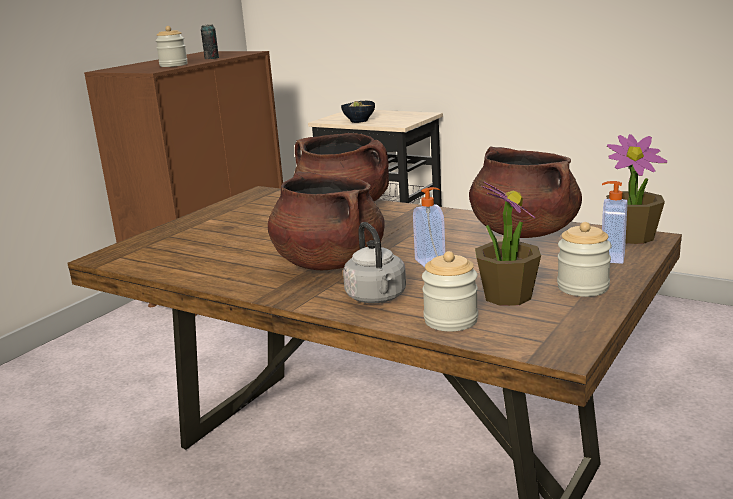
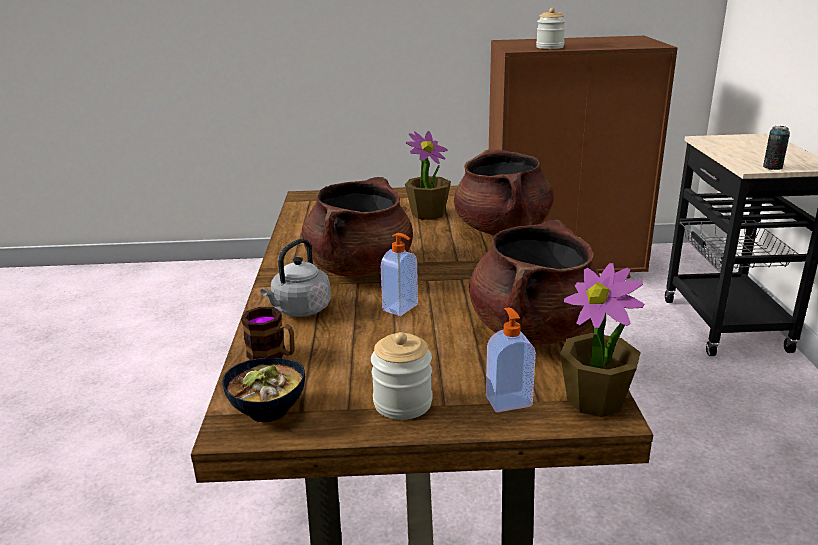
camera: 55 degrees right, 5 degrees up
can [201,24,219,59] -> can moved to [763,126,790,170]
bowl [341,101,375,123] -> bowl moved to [222,358,305,422]
jar [422,251,478,332] -> mug [241,307,295,360]
potted plant [475,181,541,306] -> potted plant moved to [405,131,451,220]

